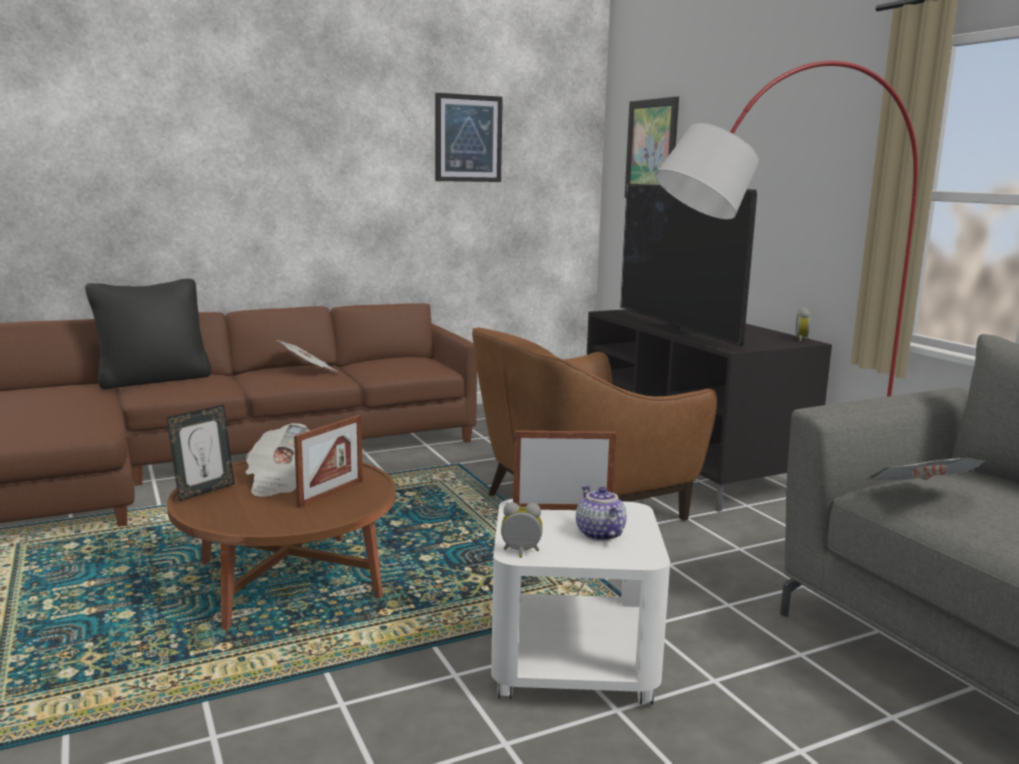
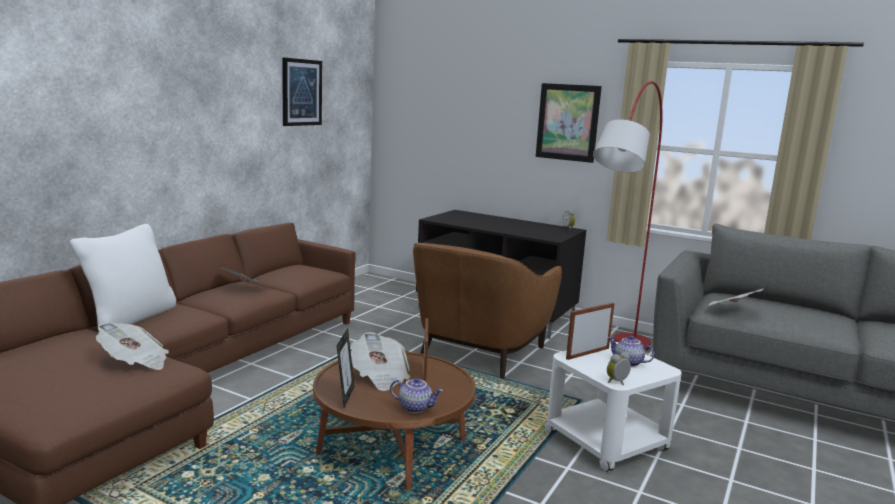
camera: 35 degrees left, 0 degrees up
black pillow [85,279,211,389] -> white pillow [70,224,176,325]
television [620,184,757,346] -> none
picture [625,97,679,198] -> picture moved to [536,83,602,163]
none -> newspaper [96,323,169,370]
none -> teapot [390,378,443,413]

